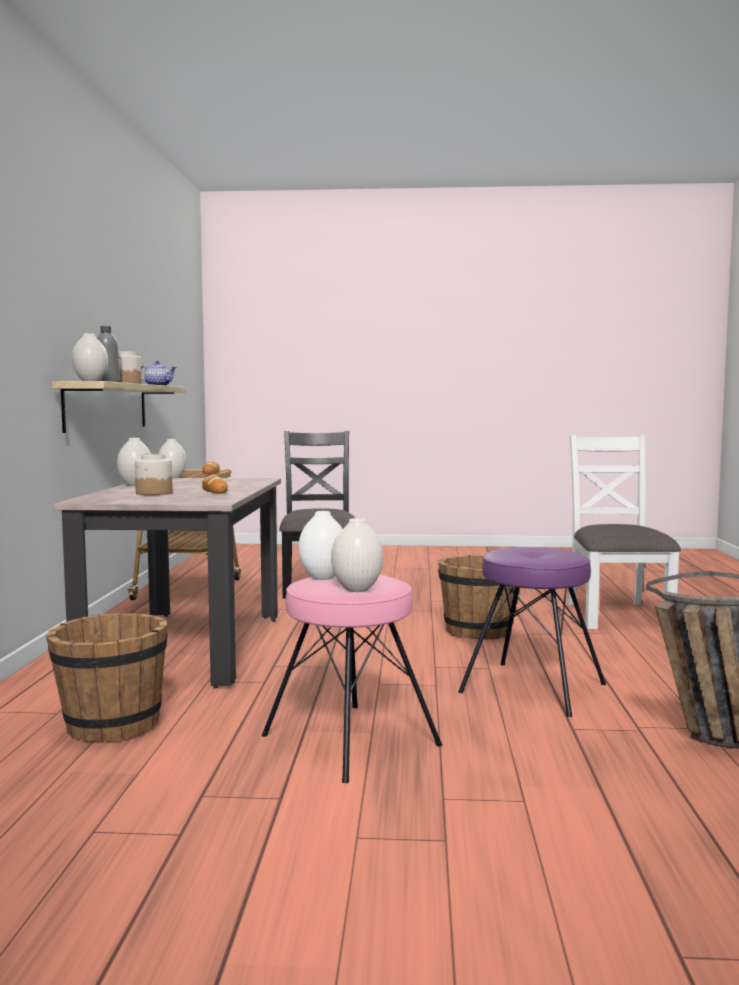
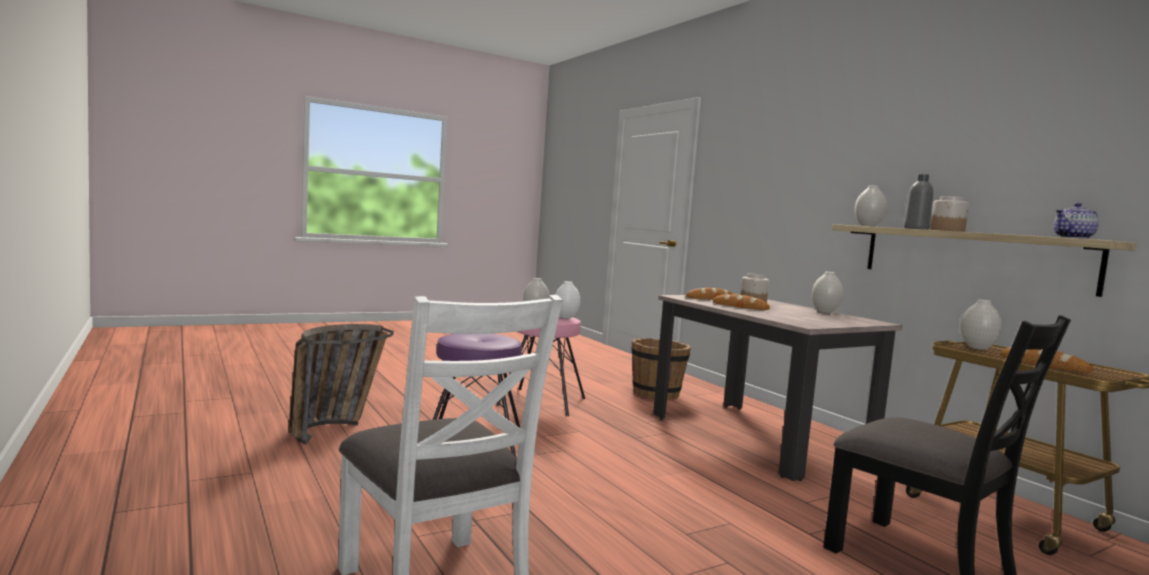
camera: 145 degrees right, 0 degrees up
brown bucket [438,555,515,640] -> none
none -> bread [686,288,734,300]

